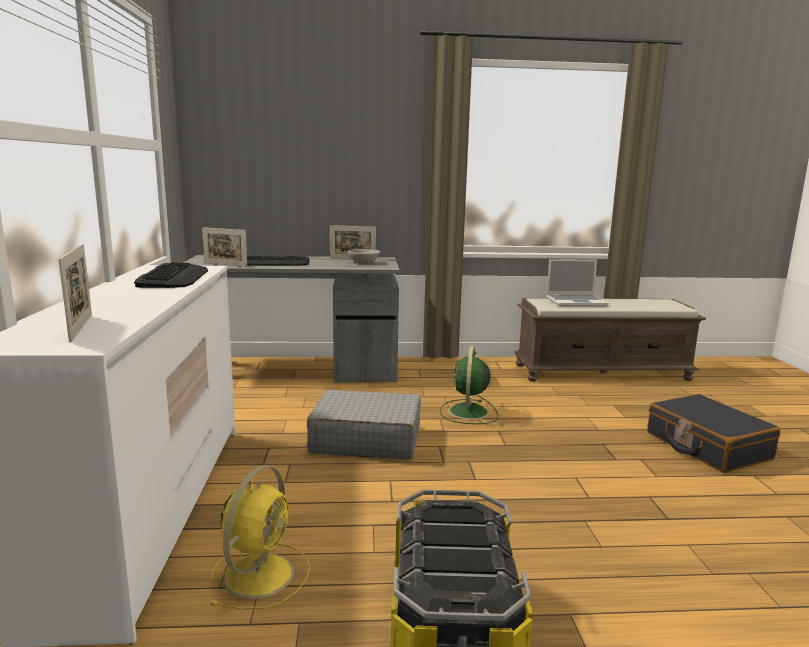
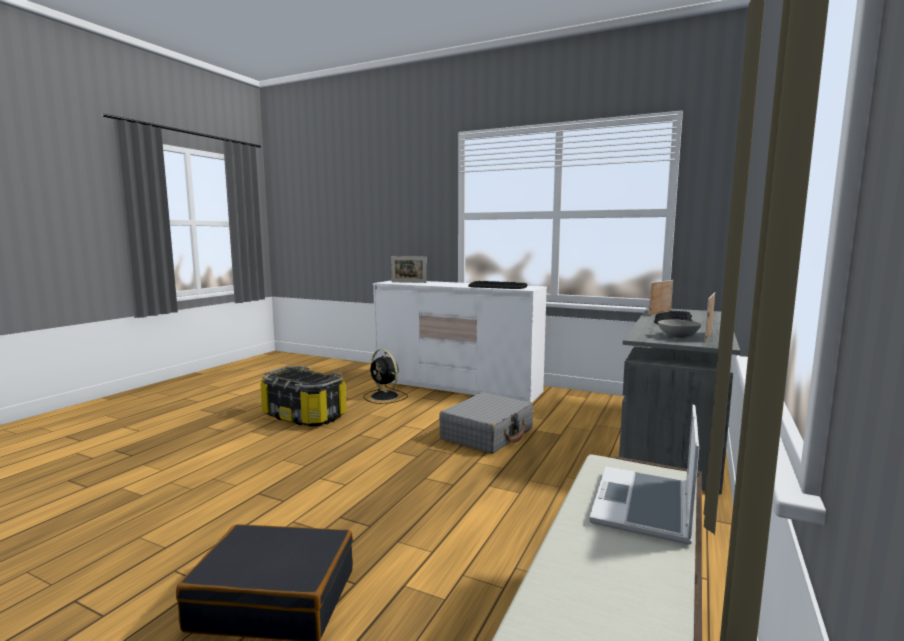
camera: 120 degrees right, 5 degrees down
yellow fan [209,465,311,610] -> black fan [363,349,408,404]
green fan [440,346,498,424] -> none

